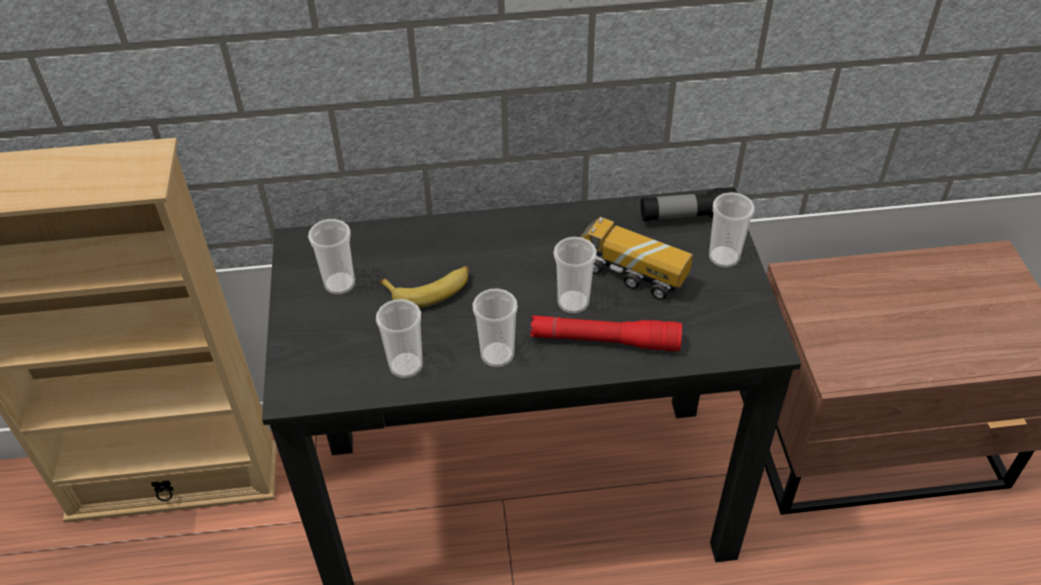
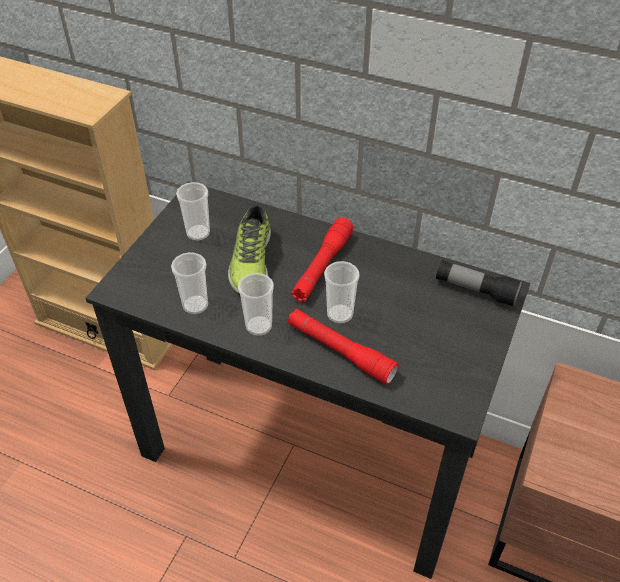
camera: 30 degrees right, 0 degrees up
banana [379,266,469,308] -> shoe [228,203,271,294]
toy truck [580,217,693,300] -> none
cup [709,192,755,268] -> none
none -> red flashlight [291,217,354,302]

